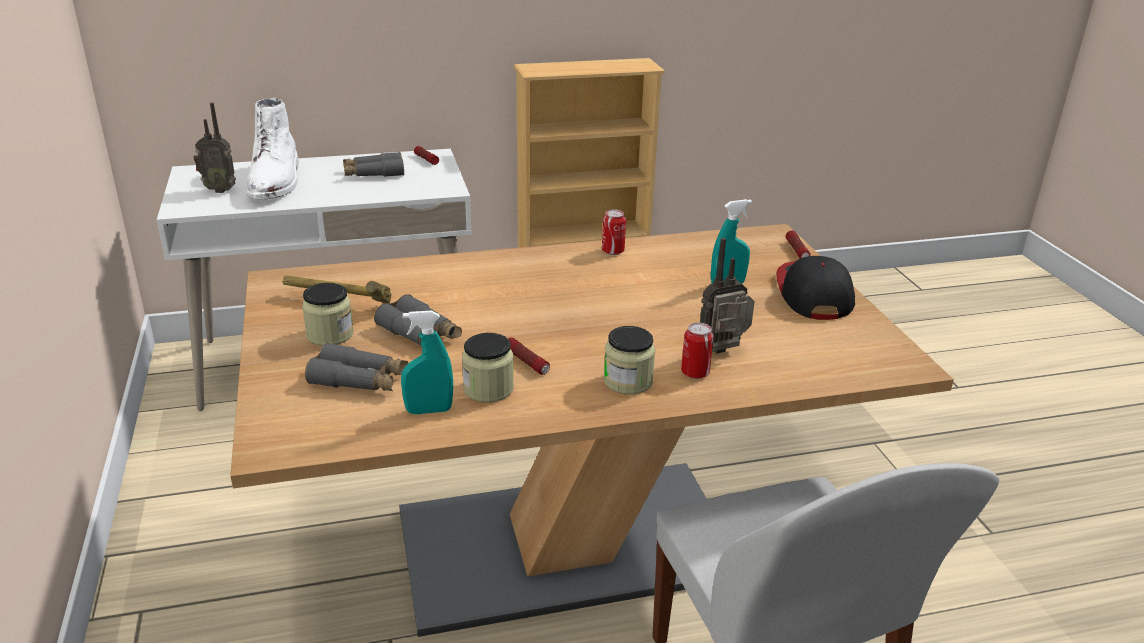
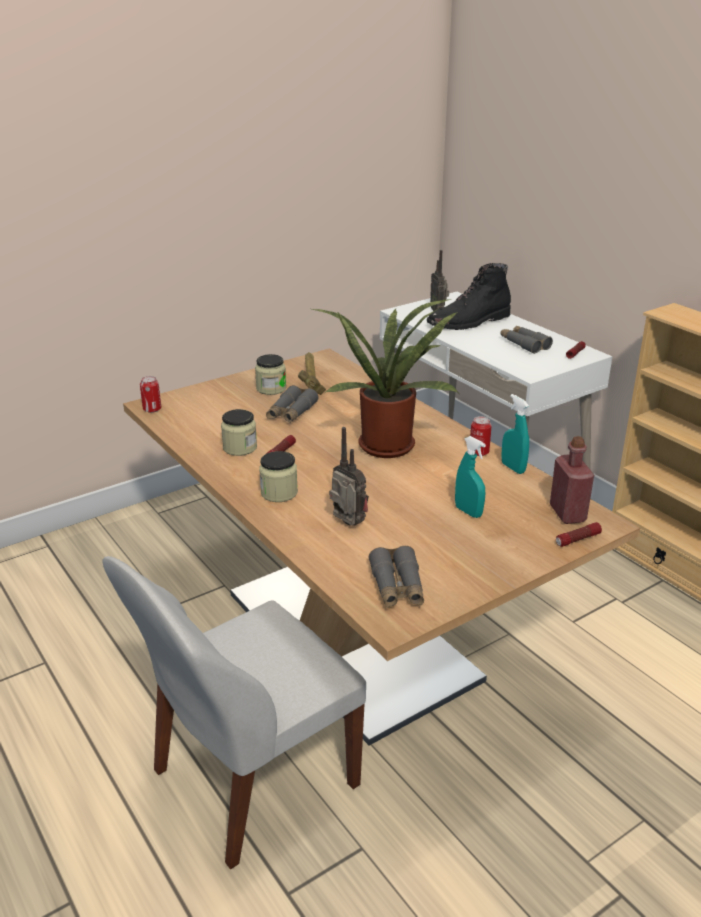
camera: 70 degrees right, 0 degrees up
white boot [246,98,299,200] -> black boot [427,263,511,330]
grey binoculars [305,343,409,391] -> grey binoculars moved to [369,546,424,608]
turquoise spray bottle [401,311,453,414] -> turquoise spray bottle moved to [501,394,529,474]
can [681,322,713,379] -> can moved to [140,376,161,413]
cap [776,256,855,320] -> none
none -> potted plant [312,299,458,458]
none -> red bottle [550,436,594,524]

